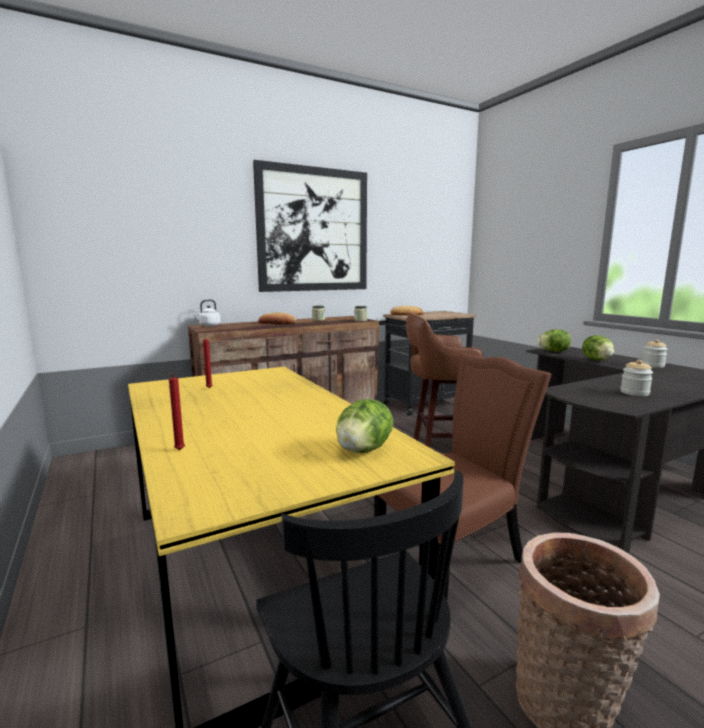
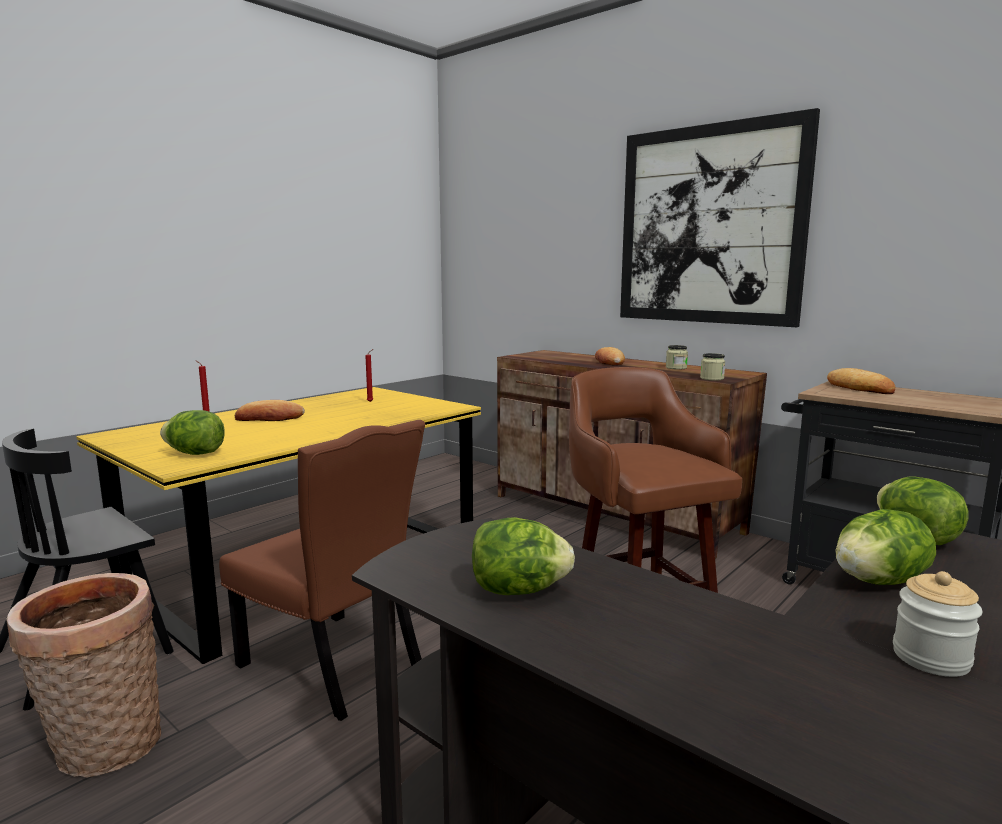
camera: 70 degrees right, 0 degrees up
white kettle [192,300,221,326] -> none
jar [620,359,653,396] -> lettuce [472,517,575,595]
none -> bread [235,400,305,421]

